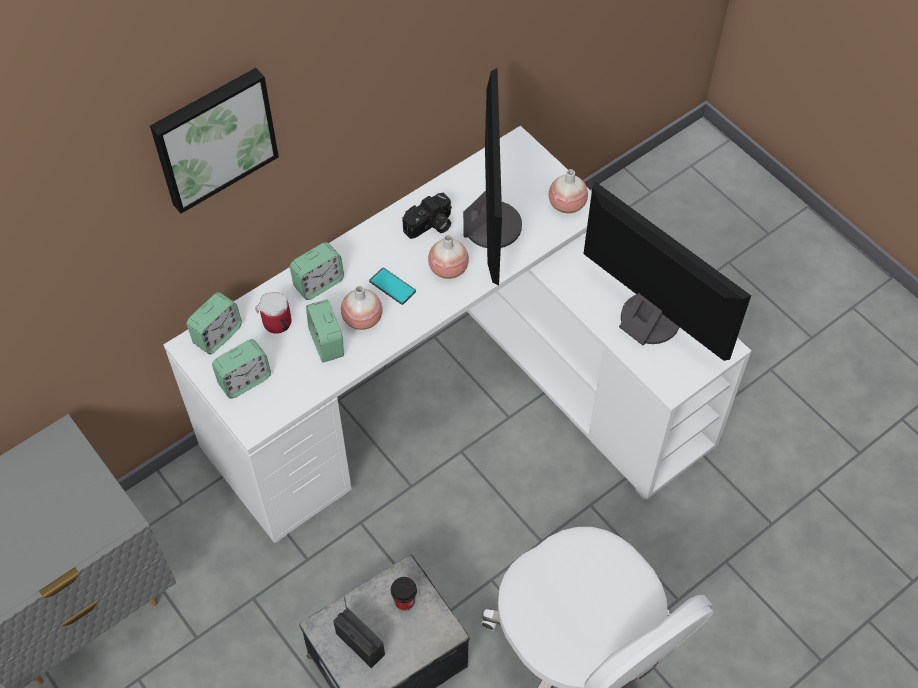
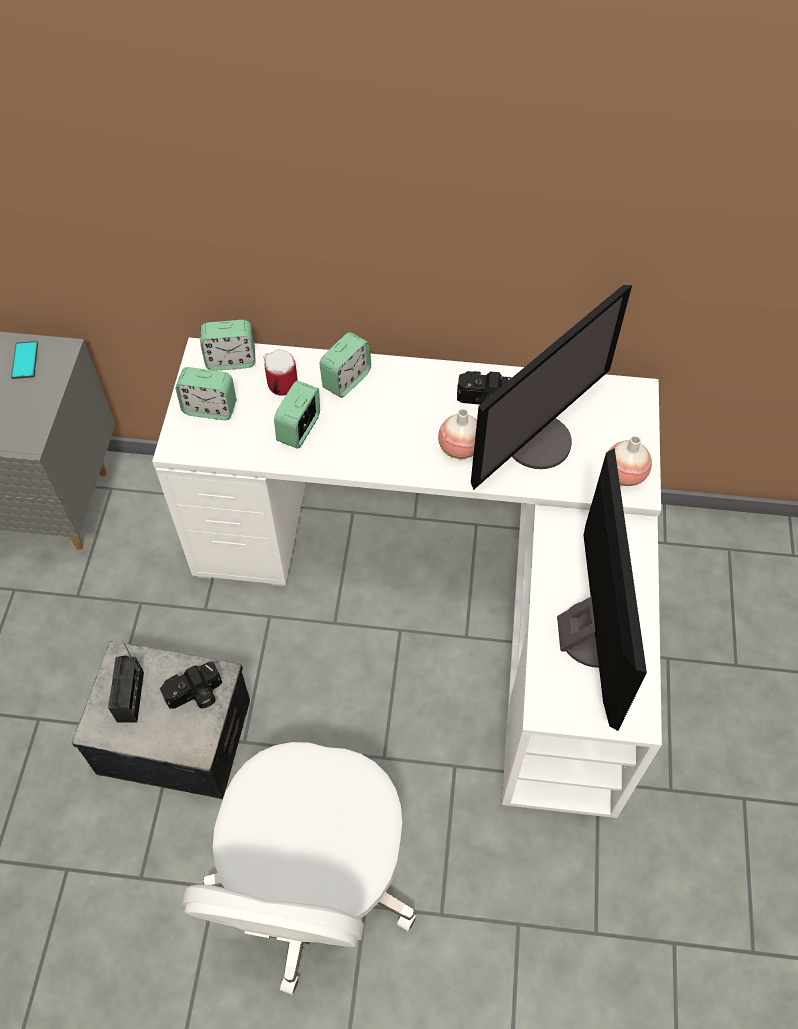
camera: 45 degrees right, 0 degrees up
picture [150,68,279,214] -> none
alarm clock [290,242,344,300] -> alarm clock turned 60 degrees counterclockwise [319,332,371,398]
vase [341,286,383,330] -> none
phone [369,267,416,305] -> phone moved to [11,341,38,379]
cup [391,577,417,611] -> camera [160,662,222,709]

